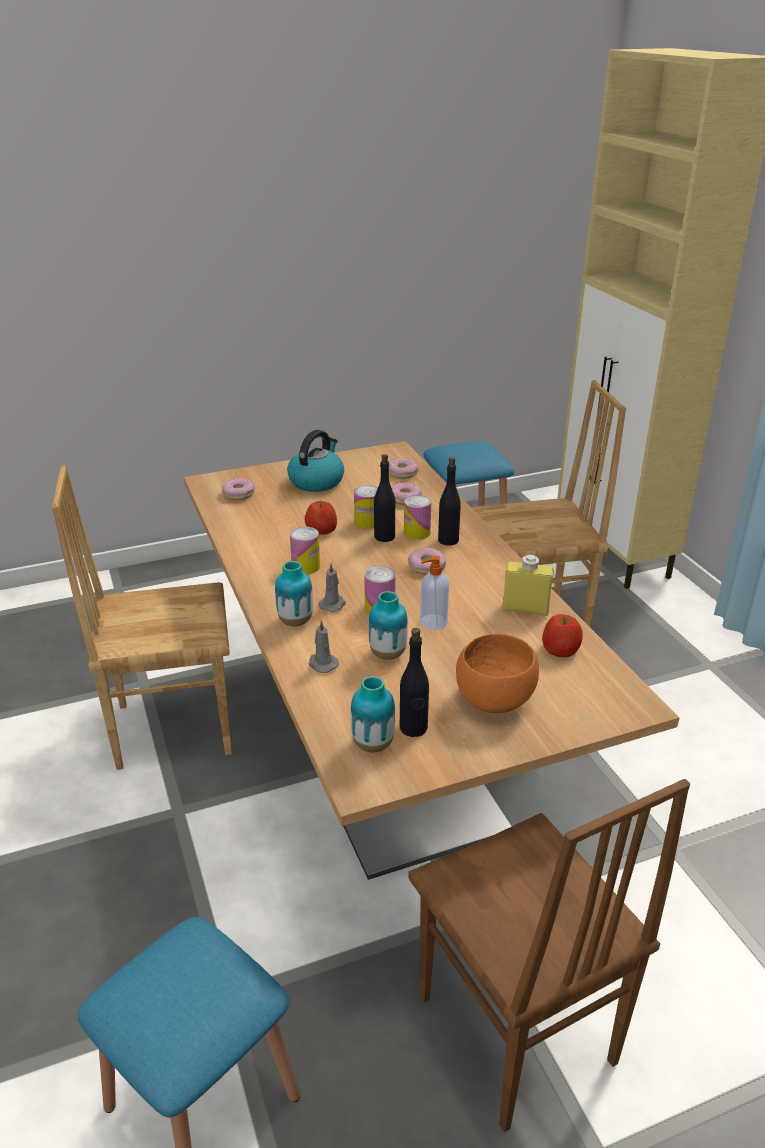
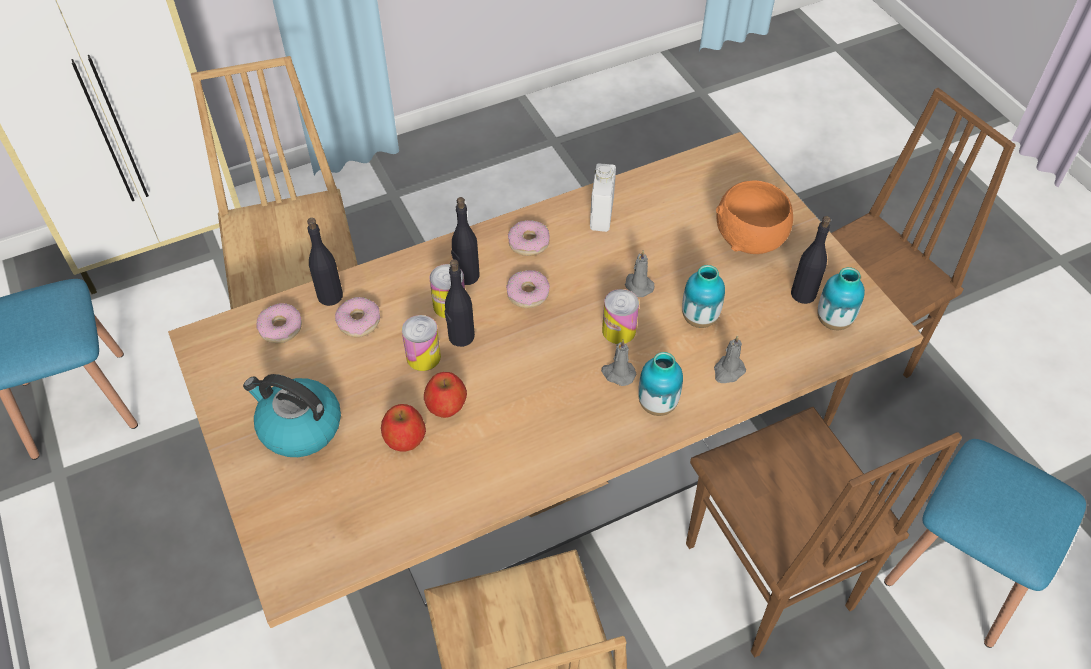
camera: 95 degrees left, 20 degrees up
donut [222,478,255,500] -> donut moved to [508,220,550,256]
can [290,527,320,574] -> none
soap dispenser [420,556,449,630] -> grey candle [625,250,655,297]
yellow bottle [502,555,554,616] -> white bottle [590,163,616,232]
apple [542,614,583,657] -> apple moved to [381,404,426,451]
none -> black bottle [307,218,343,306]
none -> brown chair [686,406,962,657]

